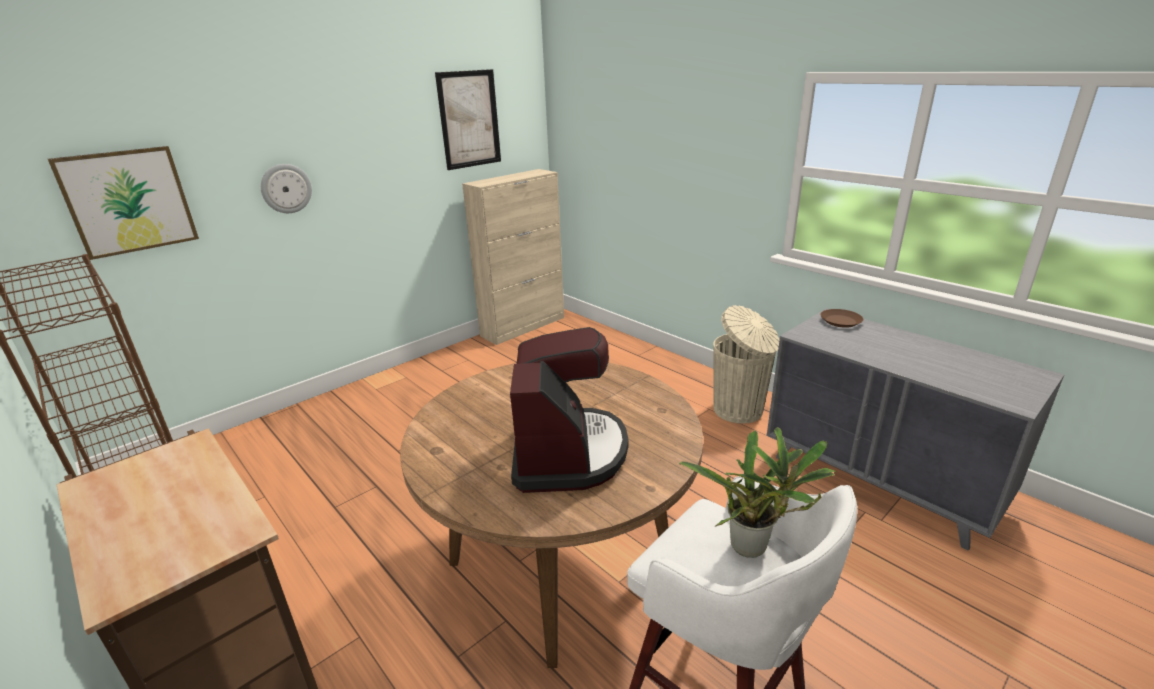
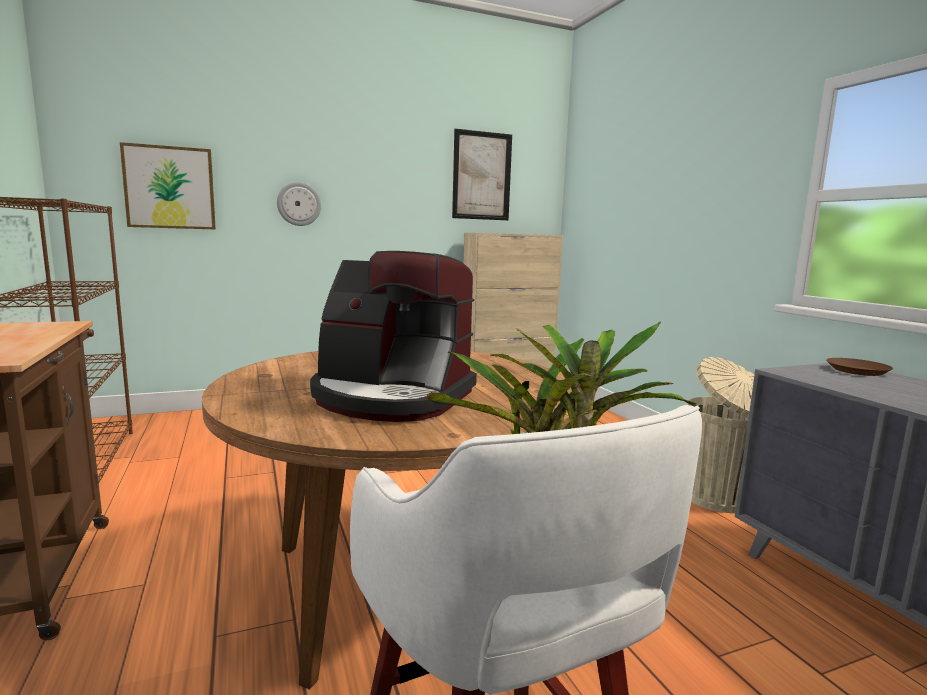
camera: 20 degrees right, 15 degrees down
coffee machine [510,327,629,493] -> coffee machine turned 90 degrees clockwise [310,251,477,422]

